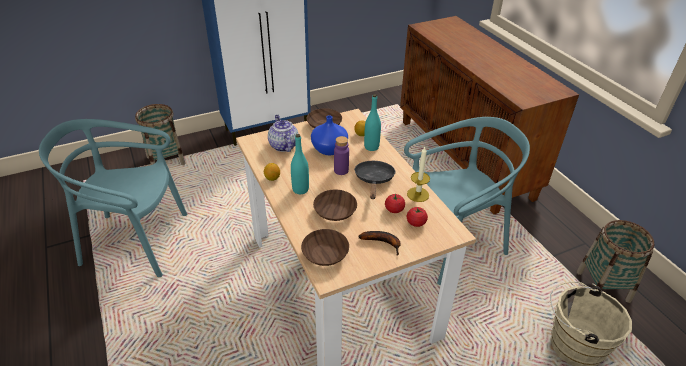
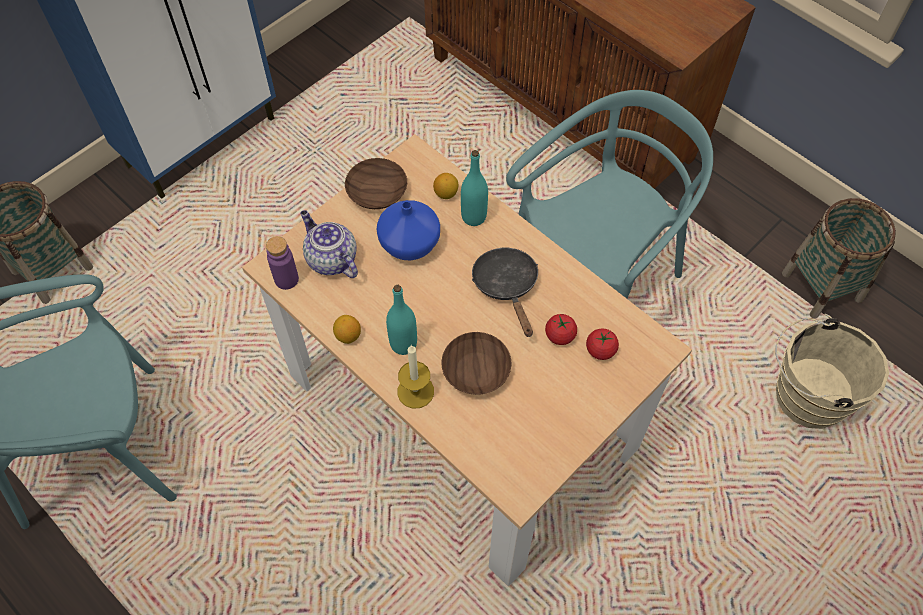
camera: 20 degrees left, 20 degrees up
brown bowl [301,229,349,266] -> none
purple bottle [334,136,349,175] -> purple bottle moved to [266,236,299,290]
banana [358,231,401,255] -> none
candle [407,147,430,202] -> candle moved to [398,345,434,409]

